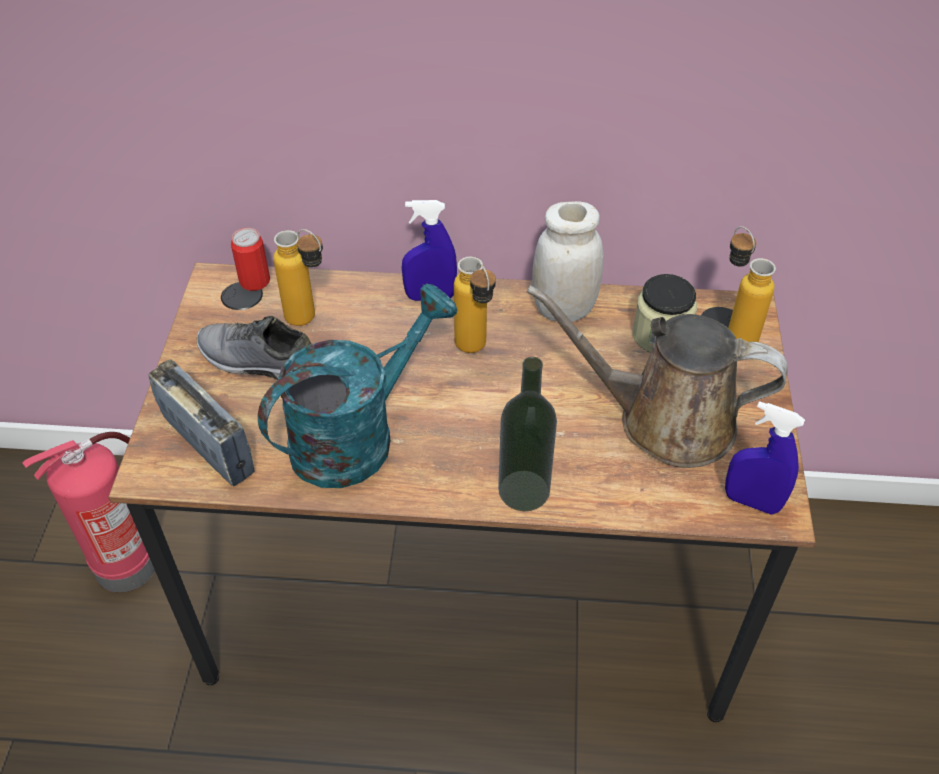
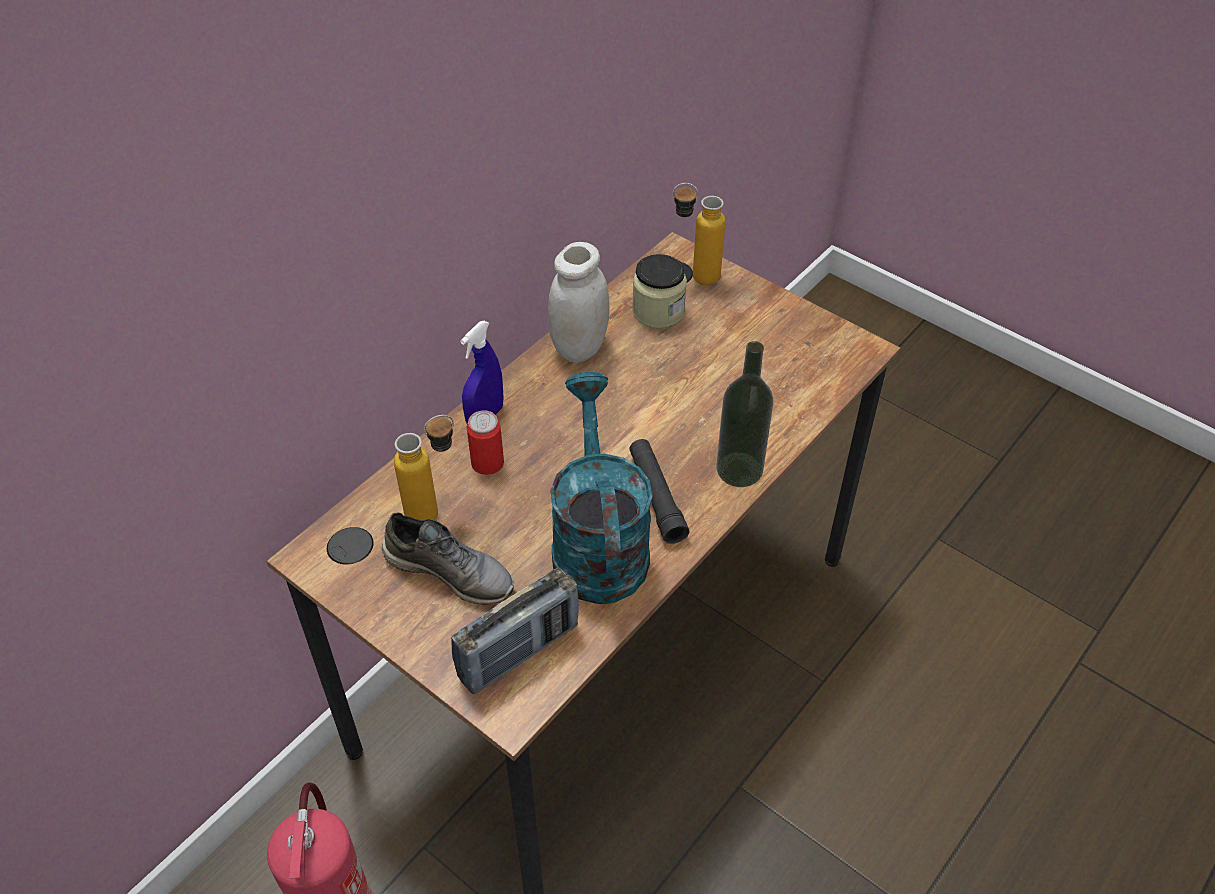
camera: 55 degrees left, 0 degrees up
radio [149,359,254,486] -> radio turned 150 degrees clockwise [451,568,579,694]
grey shoe [197,316,311,380] -> grey shoe turned 120 degrees counterclockwise [382,512,514,605]
can [231,228,270,291] -> can moved to [467,410,504,475]
bottle [454,256,496,353] -> none
brown watering can [527,285,788,468] -> none
blue spray bottle [725,401,805,515] -> none
none -> black flashlight [629,439,689,544]

